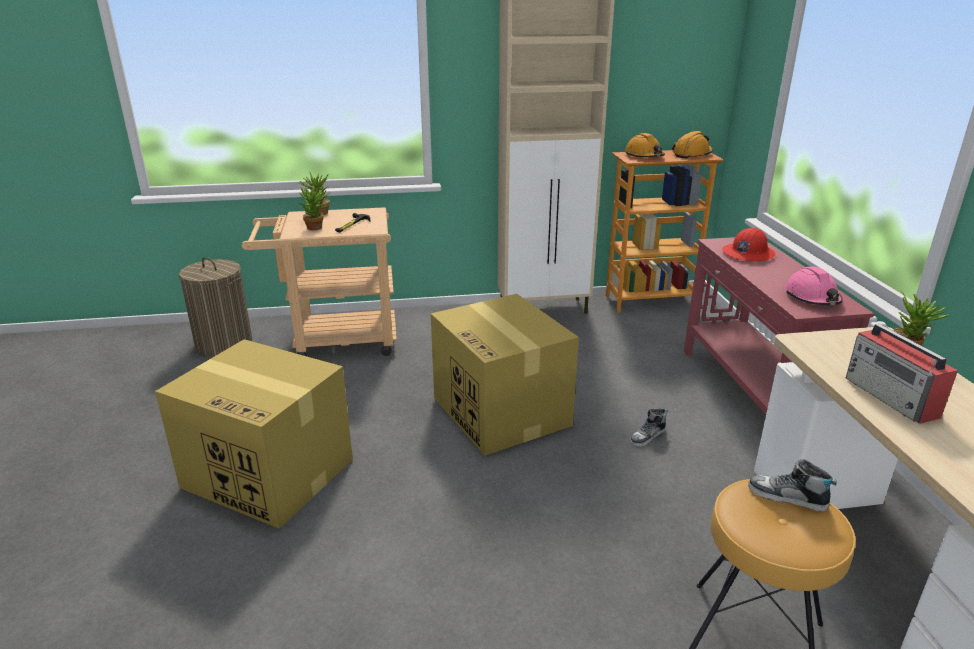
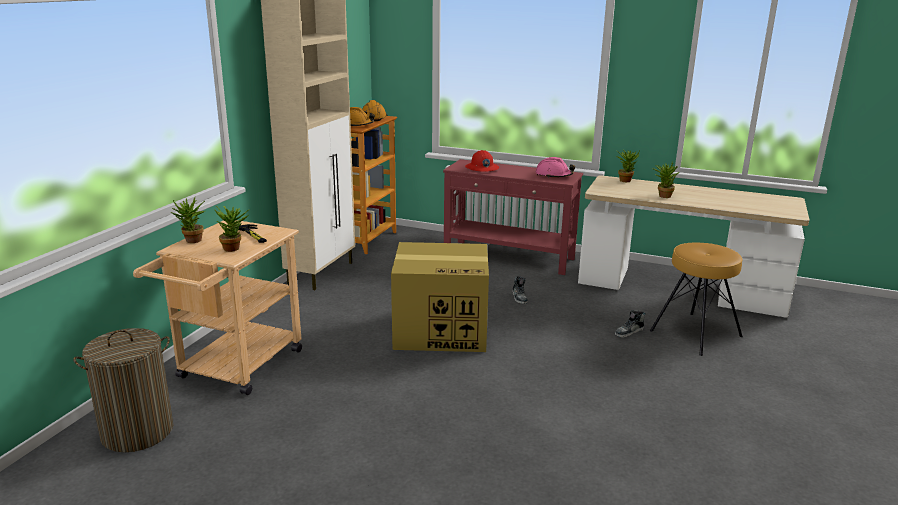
camera: 60 degrees left, 5 degrees down
cardboard box [155,339,353,529] -> none
shoe [748,459,836,512] -> shoe moved to [615,310,646,338]
radio [846,324,958,424] -> potted plant [652,161,679,198]

